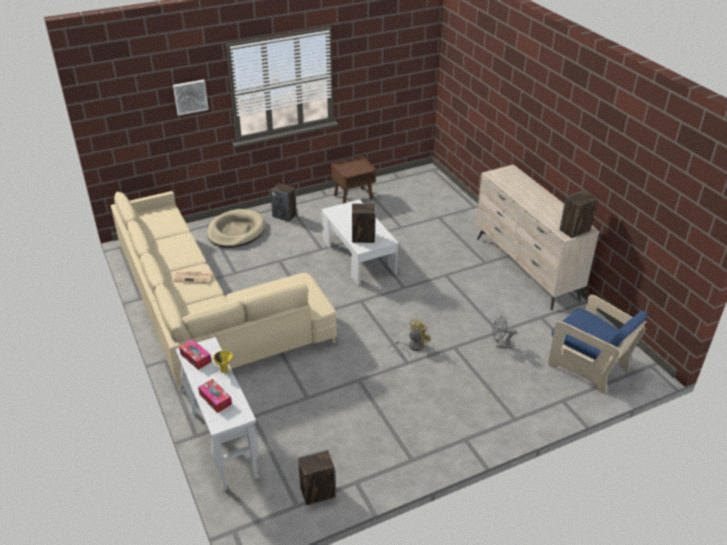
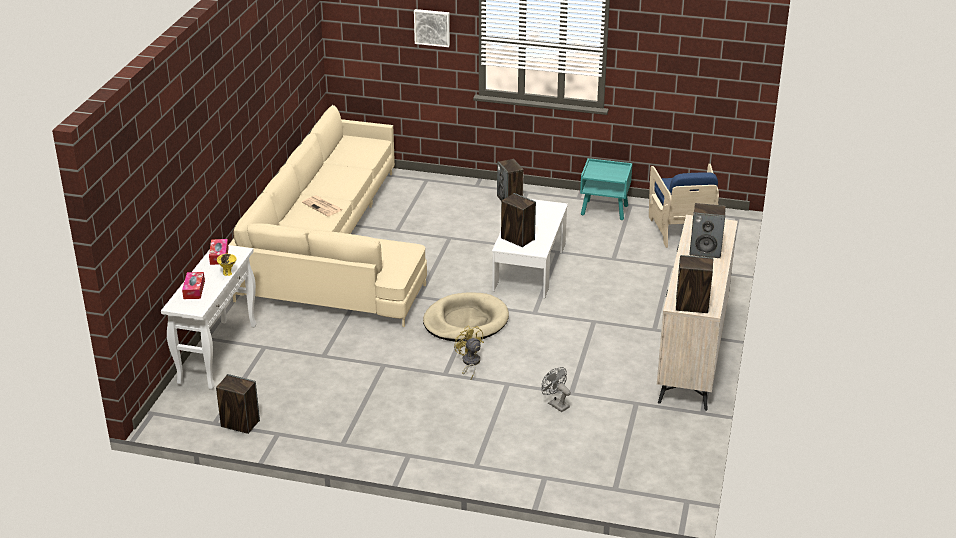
camera: 40 degrees right, 5 degrees down
beige dog bed [207,209,265,248] -> beige dog bed moved to [423,292,509,342]
brown nightstand [331,156,376,204] -> turquoise nightstand [580,158,633,220]
yellow fan [389,319,431,351] -> yellow fan turned 120 degrees counterclockwise [454,326,484,379]
blue armchair [548,295,648,394] -> blue armchair moved to [649,164,719,248]
none -> speaker [690,203,726,258]

